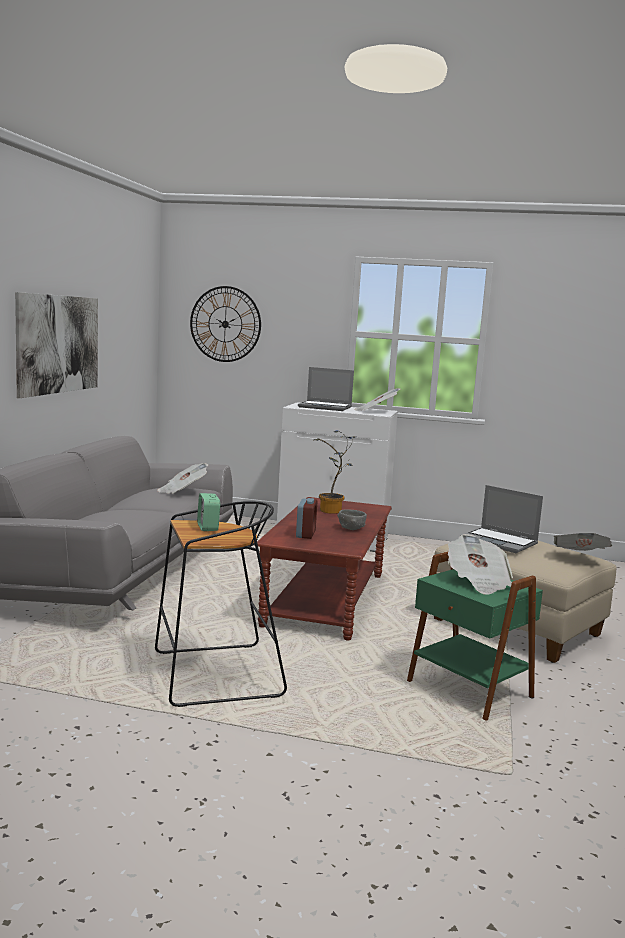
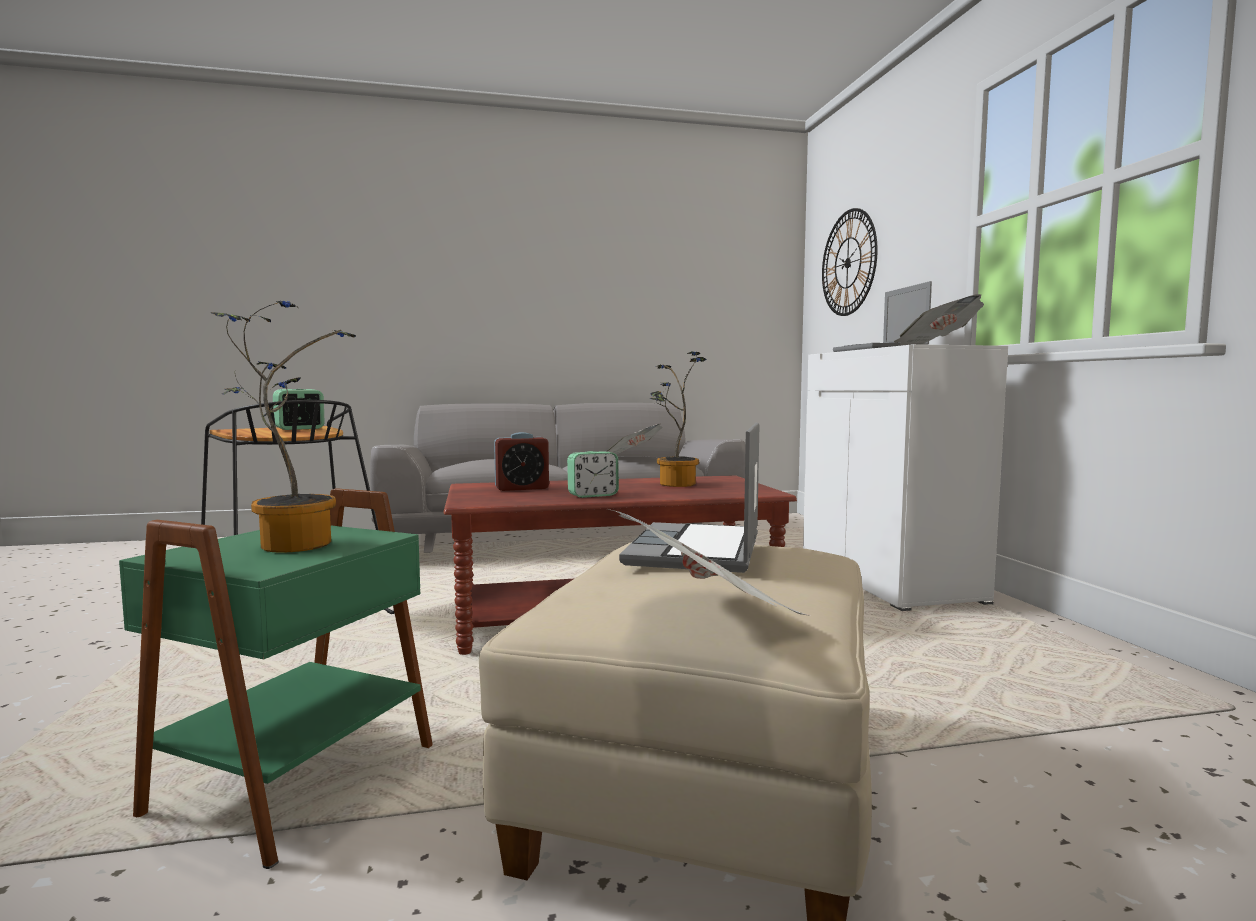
camera: 65 degrees right, 5 degrees down
picture [15,292,98,398] -> none
grey bowl [337,509,367,530] -> alarm clock [567,451,619,498]
newspaper [448,534,513,595] -> potted plant [211,301,356,553]

